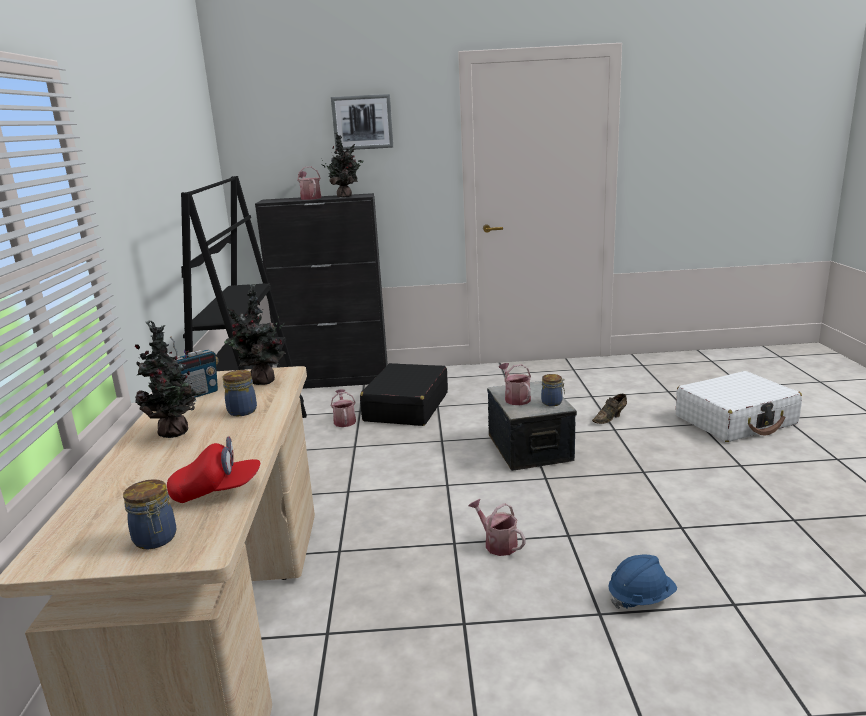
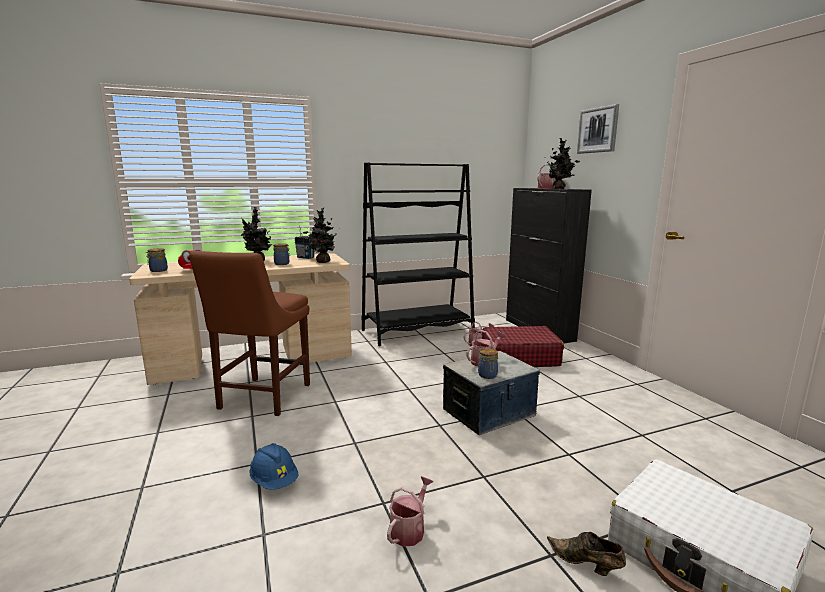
camera: 70 degrees right, 5 degrees down
black suitcase [360,363,448,426] -> red suitcase [482,326,564,367]
watering can [469,499,526,556] -> watering can moved to [387,476,434,547]
brown shoe [592,394,627,424] -> brown shoe moved to [547,532,626,576]
none -> brown chair [189,251,310,416]

